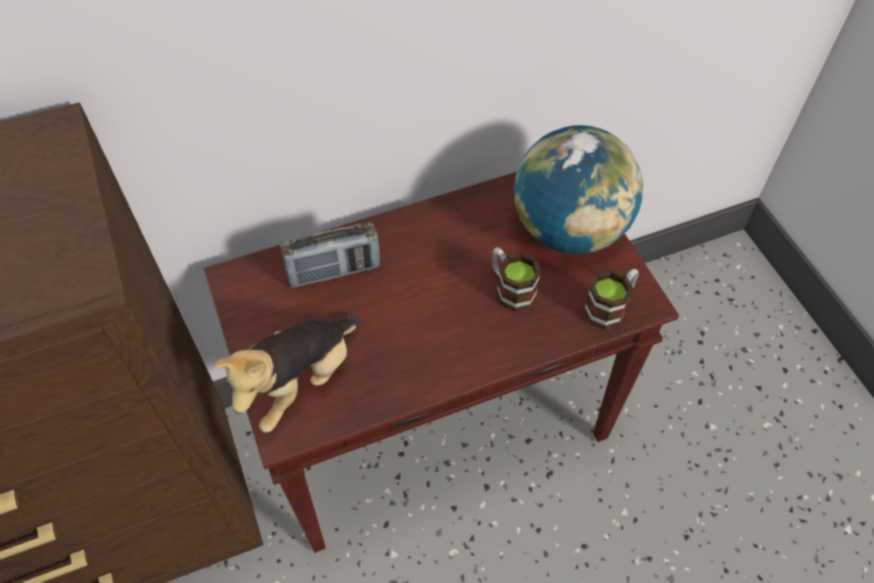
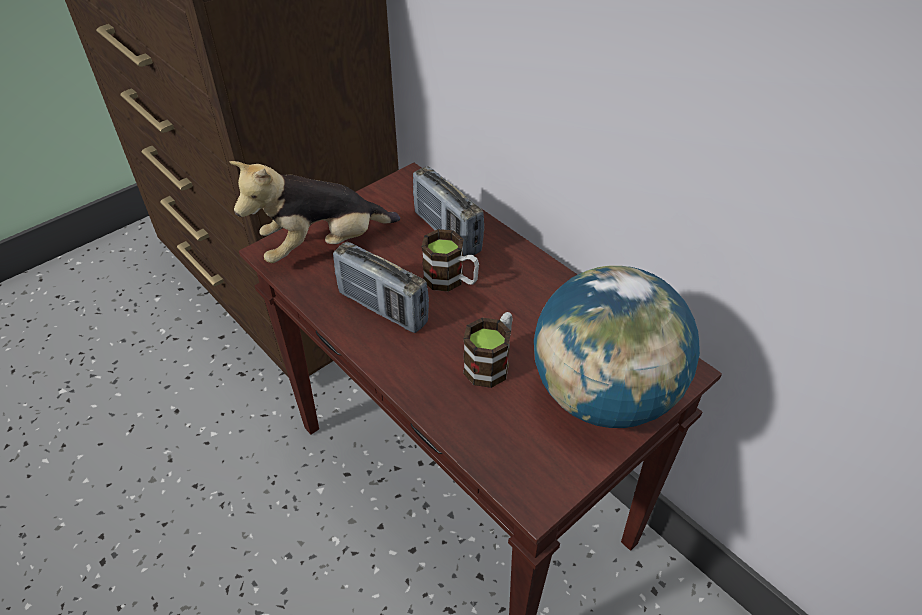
camera: 70 degrees right, 10 degrees down
plush toy [214,313,359,433] -> plush toy turned 45 degrees counterclockwise [229,161,400,263]
mug [583,269,638,330] -> mug moved to [422,229,479,292]
none -> radio [333,242,429,333]

